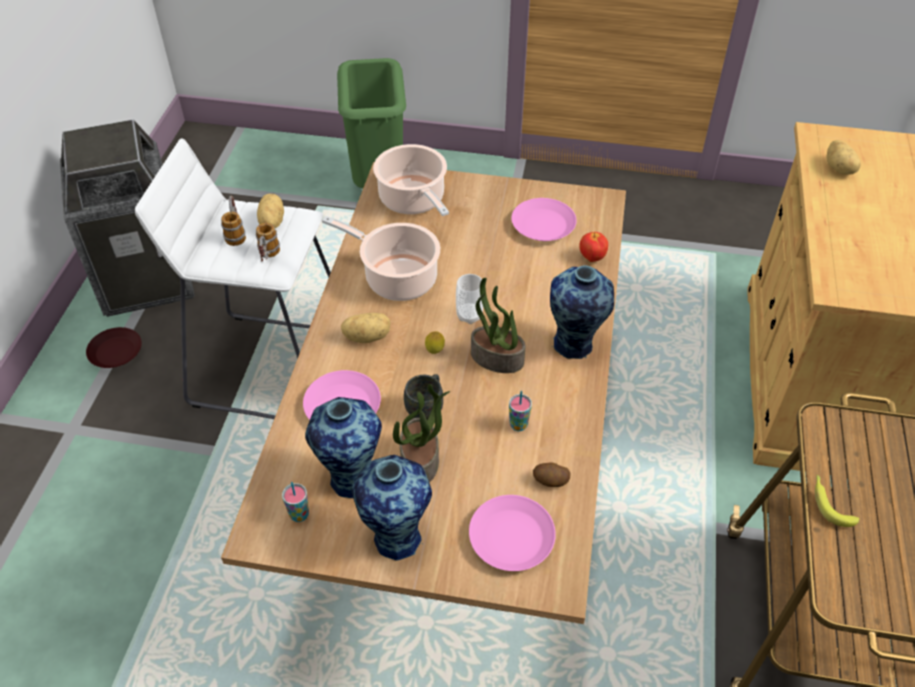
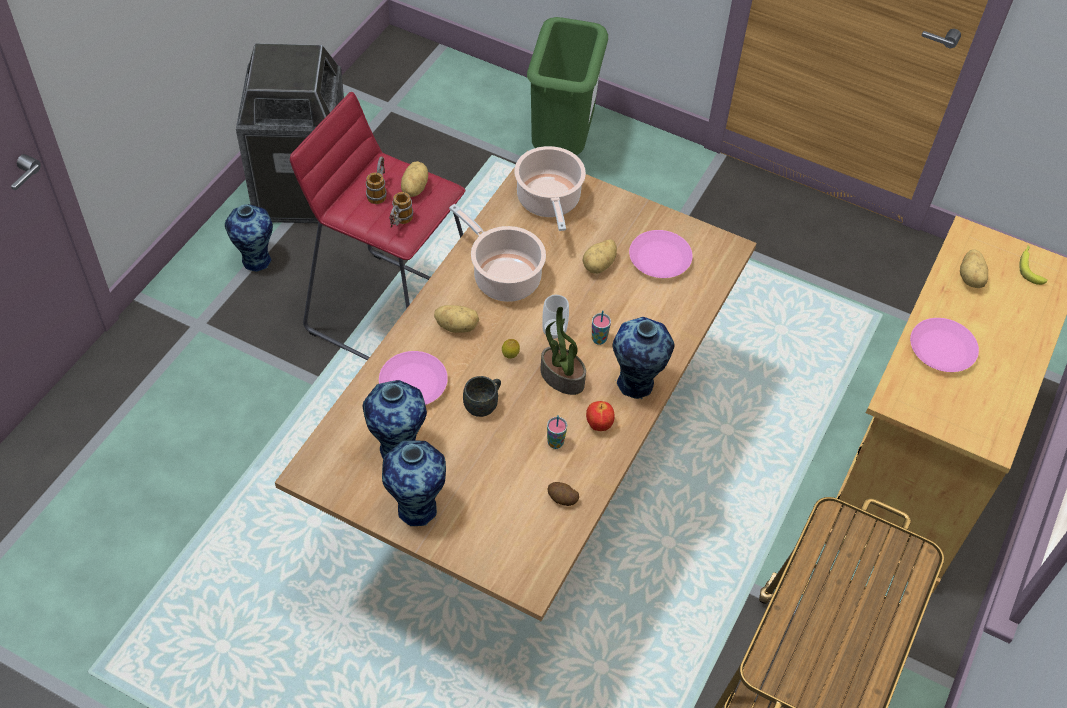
camera: 15 degrees right, 5 degrees up
brown plate [86,327,142,368] -> vase [225,204,273,272]
white stool [135,139,331,419] -> red stool [290,92,465,360]
cup [282,482,309,522] -> cup moved to [592,310,611,345]
potted plant [393,384,450,482] -> none
pink plate [469,495,556,571] -> pink plate moved to [910,318,979,372]
apple [579,232,608,262] -> apple moved to [586,401,615,431]
banana [815,475,859,527] -> banana moved to [1019,246,1048,285]
none -> potato [582,239,617,274]

